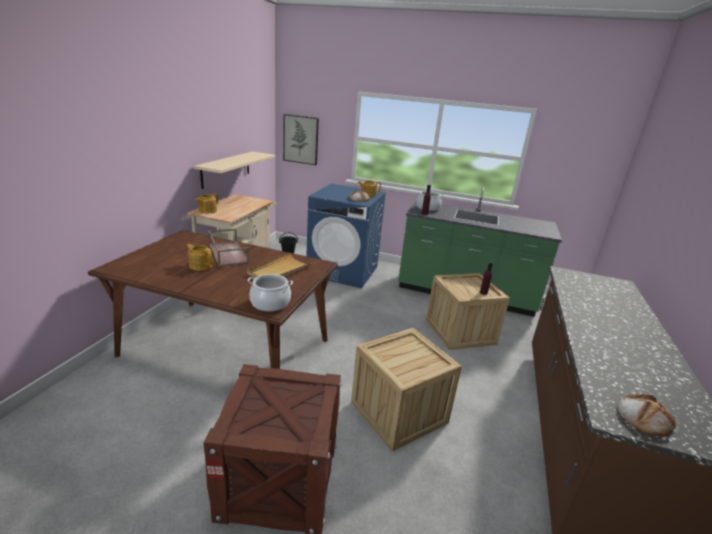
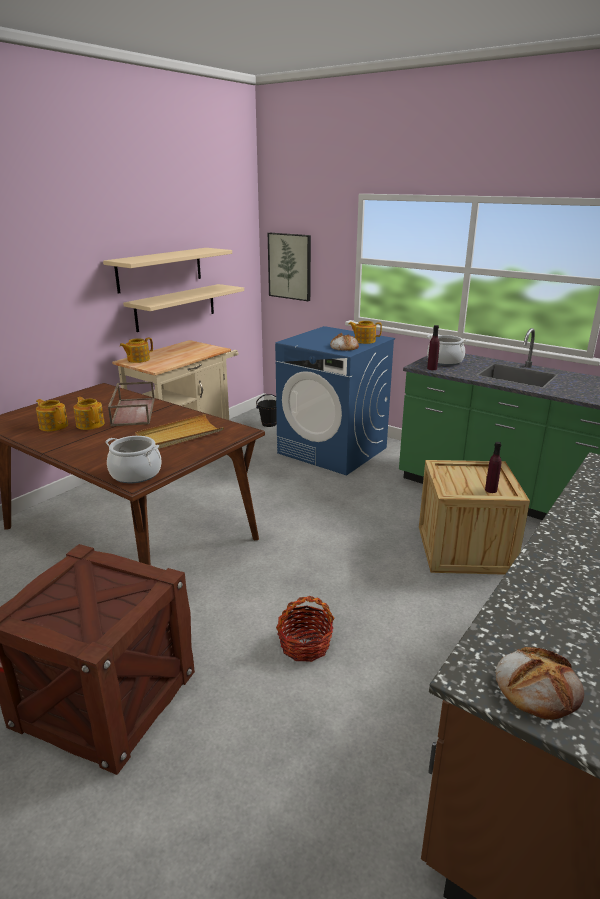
camera: 20 degrees right, 0 degrees up
crate [351,328,462,452] -> basket [276,596,334,662]
none -> teapot [36,399,68,431]
none -> beige shelf [103,248,232,293]

